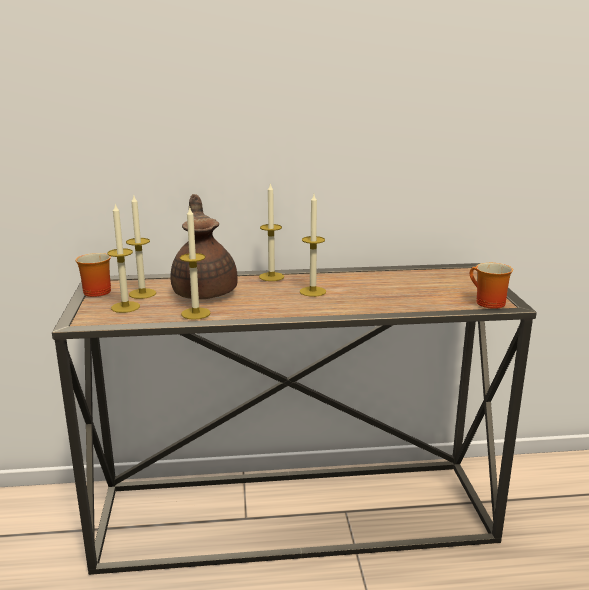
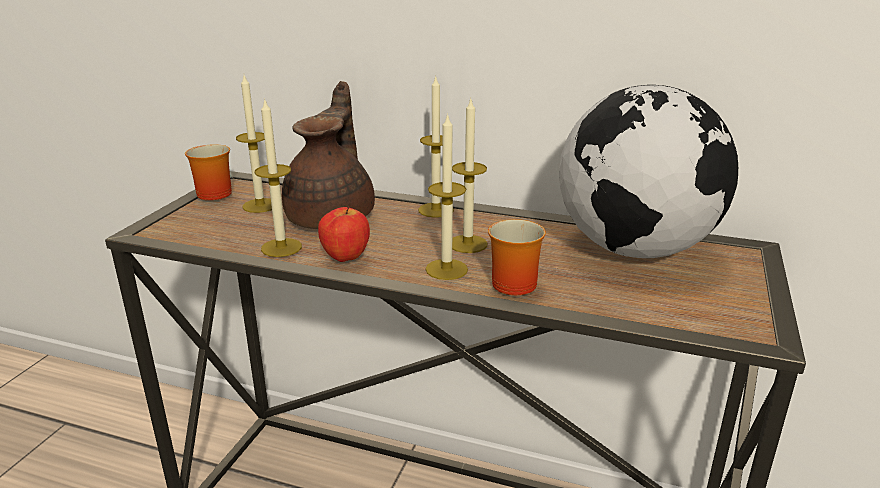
camera: 25 degrees right, 5 degrees up
candle [108,203,140,313] -> candle moved to [426,113,468,280]
mug [470,263,513,309] -> mug moved to [488,219,546,295]
none -> apple [318,206,370,262]
none -> globe [559,85,738,258]

